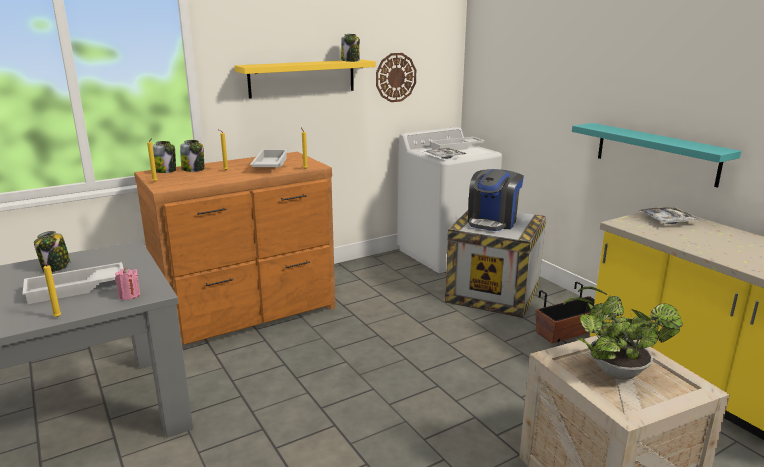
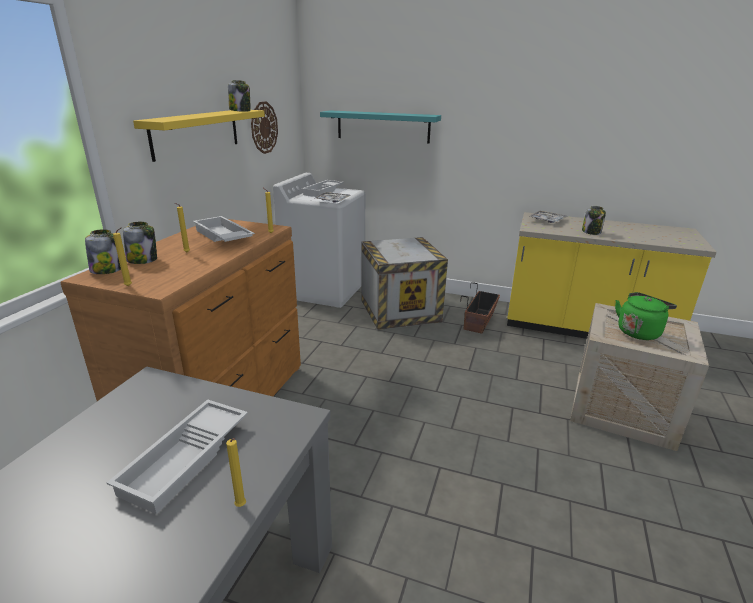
camera: 40 degrees left, 5 degrees up
jar [34,231,71,272] -> jar moved to [582,206,606,235]
pink candle [115,268,140,300] -> none
coffee machine [468,169,524,231] -> none
potted plant [563,287,683,380] -> green kettle [615,292,677,340]
turquoise shelf [572,123,741,188] -> turquoise shelf moved to [320,110,441,143]

